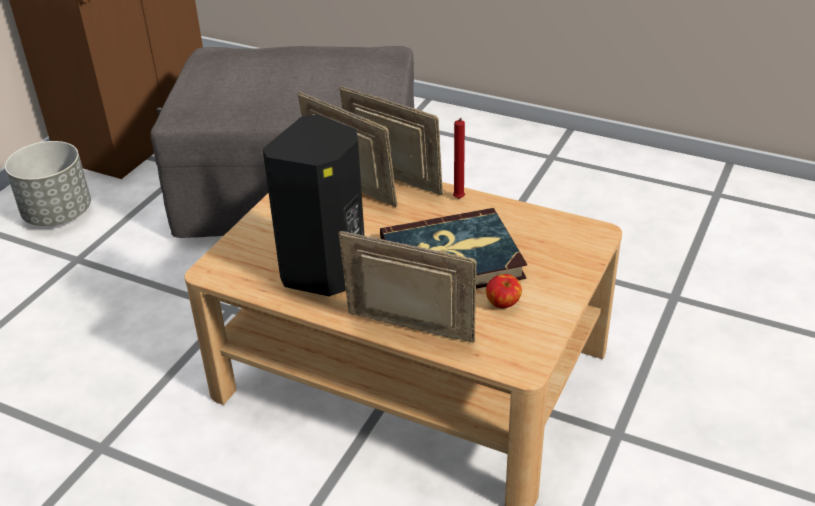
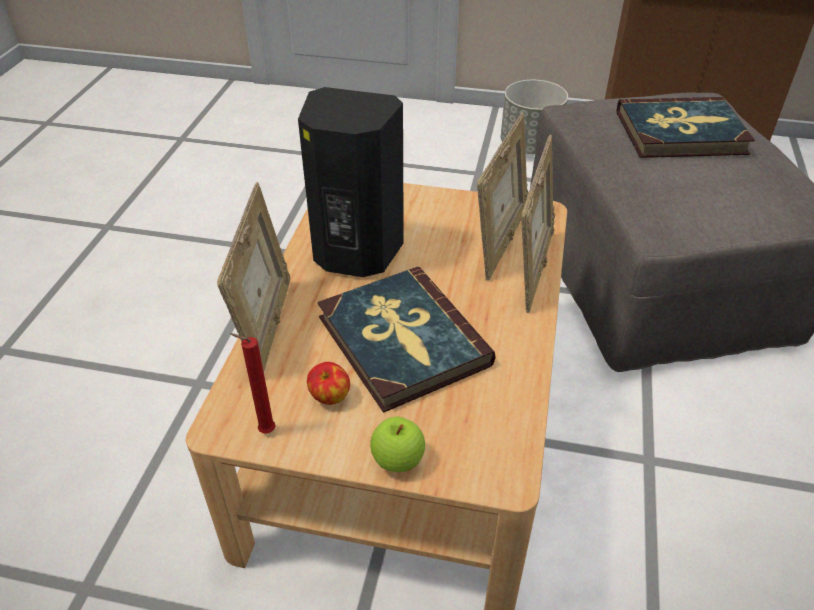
camera: 75 degrees right, 5 degrees up
red candle [453,118,465,199] -> red candle moved to [230,333,276,434]
none -> apple [370,417,425,472]
none -> book [616,97,755,158]

